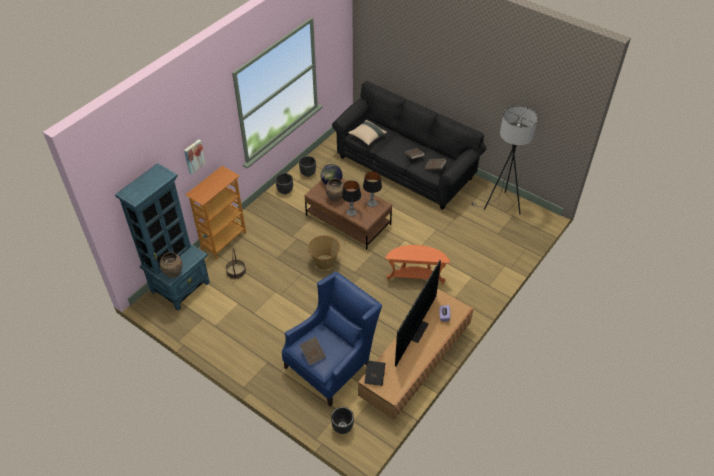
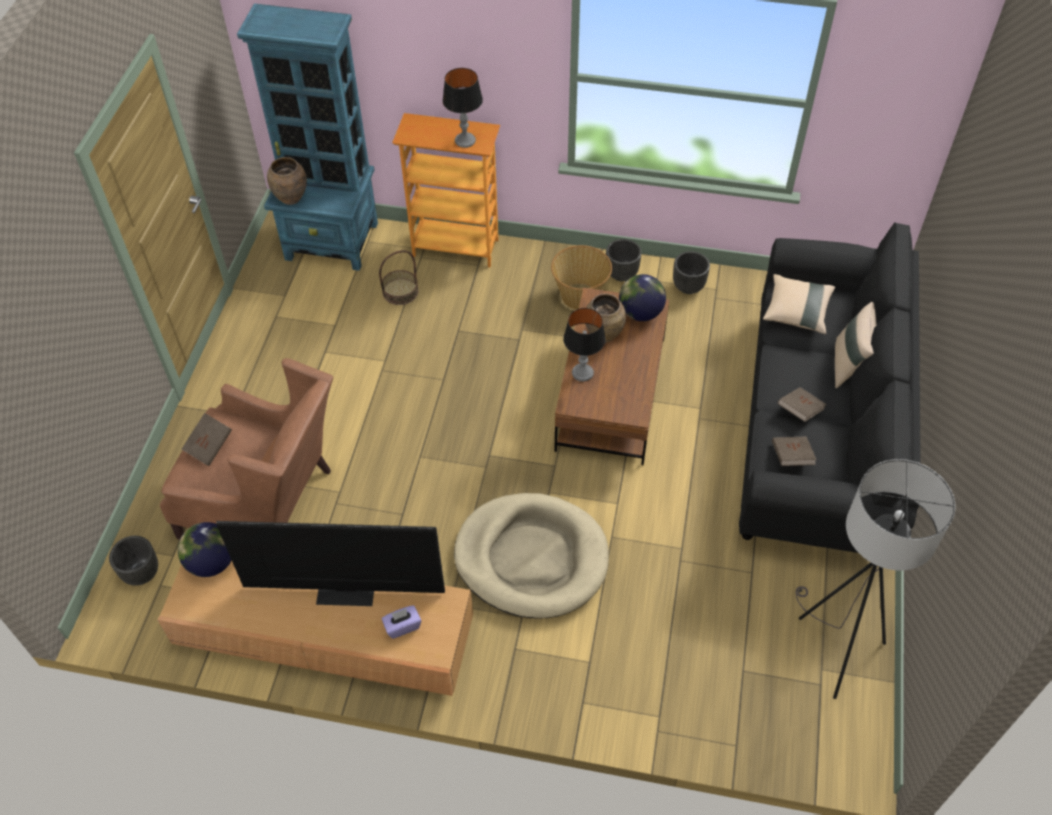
camera: 65 degrees right, 5 degrees up
picture [184,139,206,175] -> none
blue armchair [282,271,382,407] -> brown armchair [160,358,333,539]
basket [308,235,340,270] -> basket moved to [551,245,612,310]
table lamp [363,171,382,207] -> table lamp moved to [442,68,483,148]
black book [364,360,385,386] -> globe [178,522,232,577]
orange side table [386,245,450,285] -> beige dog bed [454,493,609,619]
none -> beige pillow [835,302,877,389]

